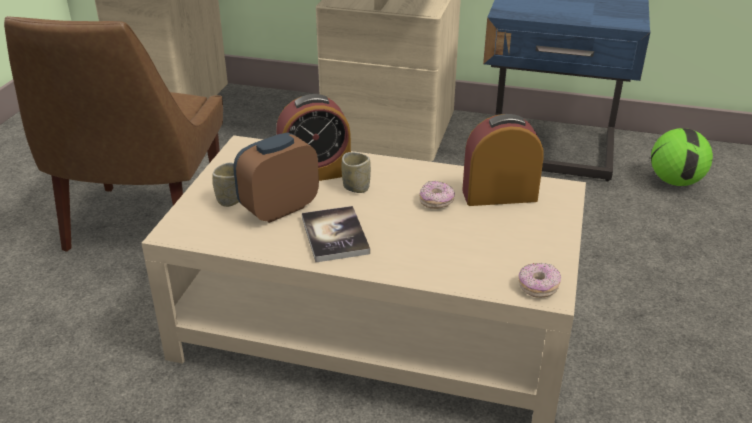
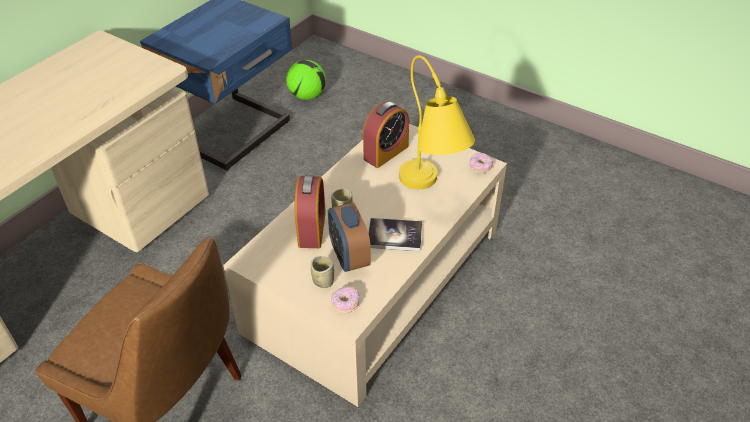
camera: 70 degrees left, 10 degrees up
donut [419,181,455,209] -> donut moved to [331,287,360,313]
alarm clock [462,114,544,206] -> alarm clock turned 150 degrees counterclockwise [363,102,409,168]
none -> yellow table lamp [399,55,475,189]

